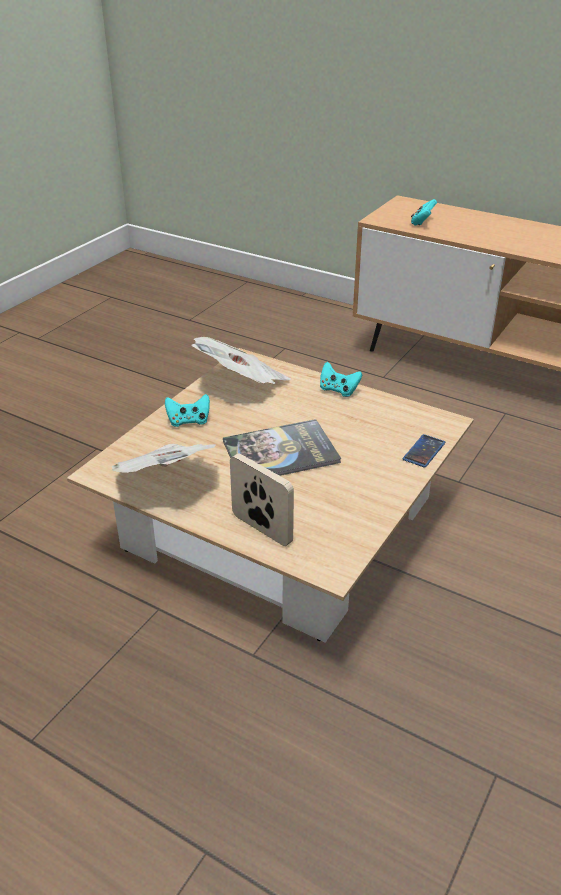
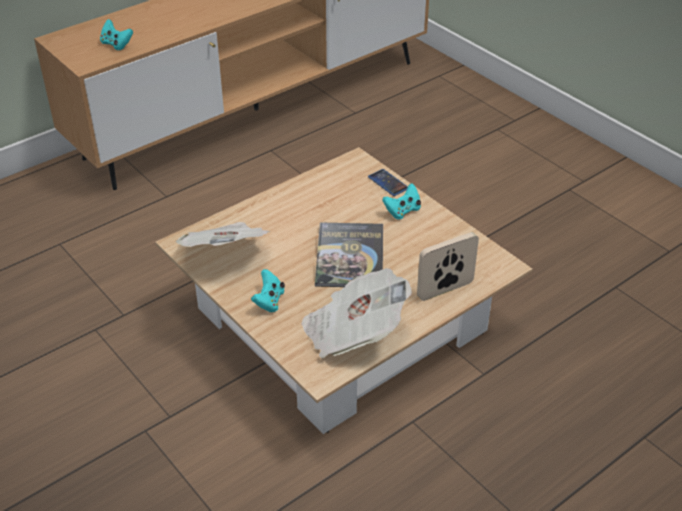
camera: 70 degrees left, 5 degrees up
turquoise game controller [320,362,362,397] -> turquoise game controller moved to [382,183,421,220]

